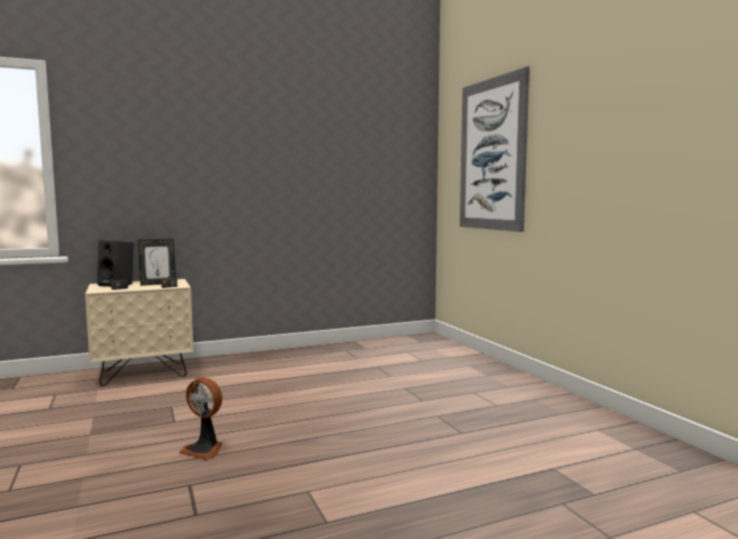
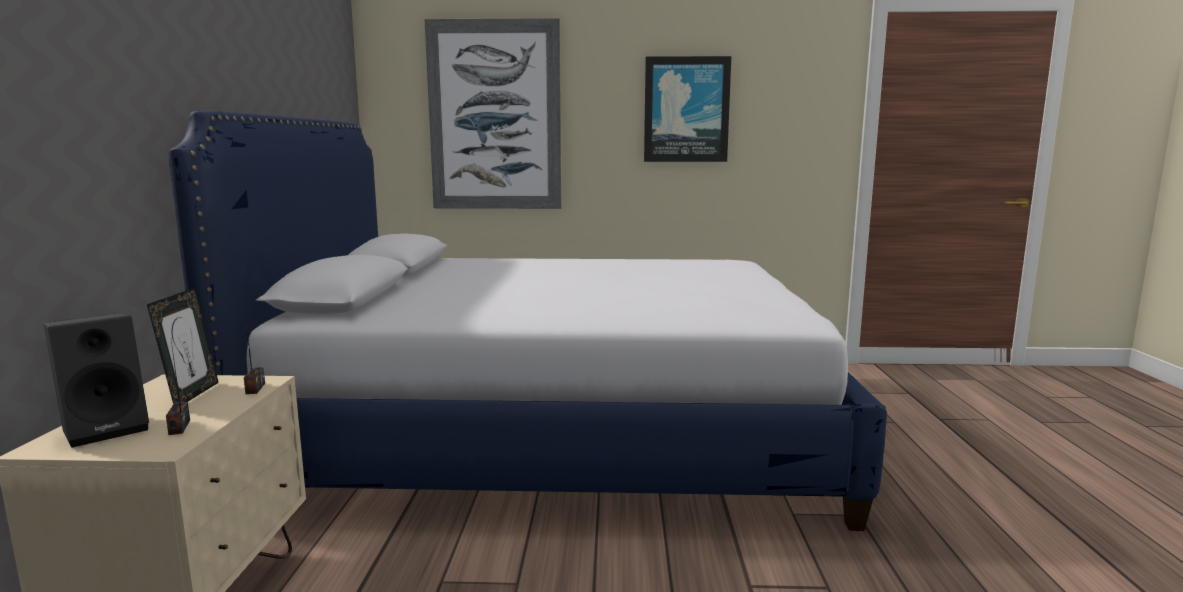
camera: 65 degrees left, 5 degrees up
fan [179,377,223,460] -> none
none -> bed [168,110,887,531]
none -> picture [644,56,731,162]

